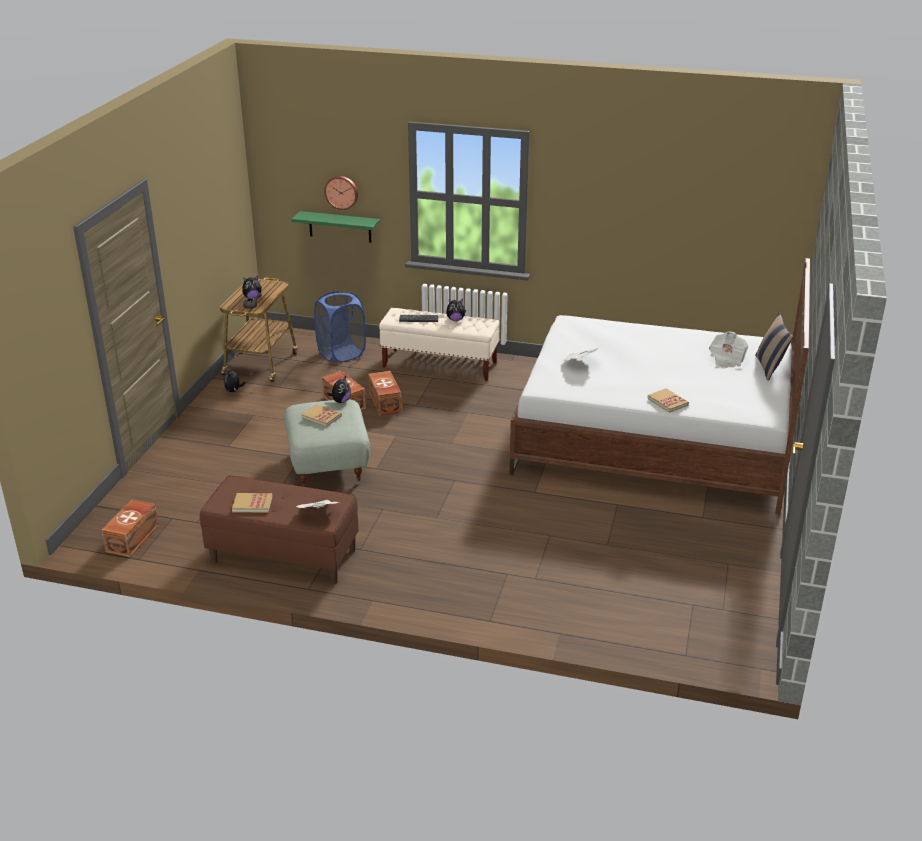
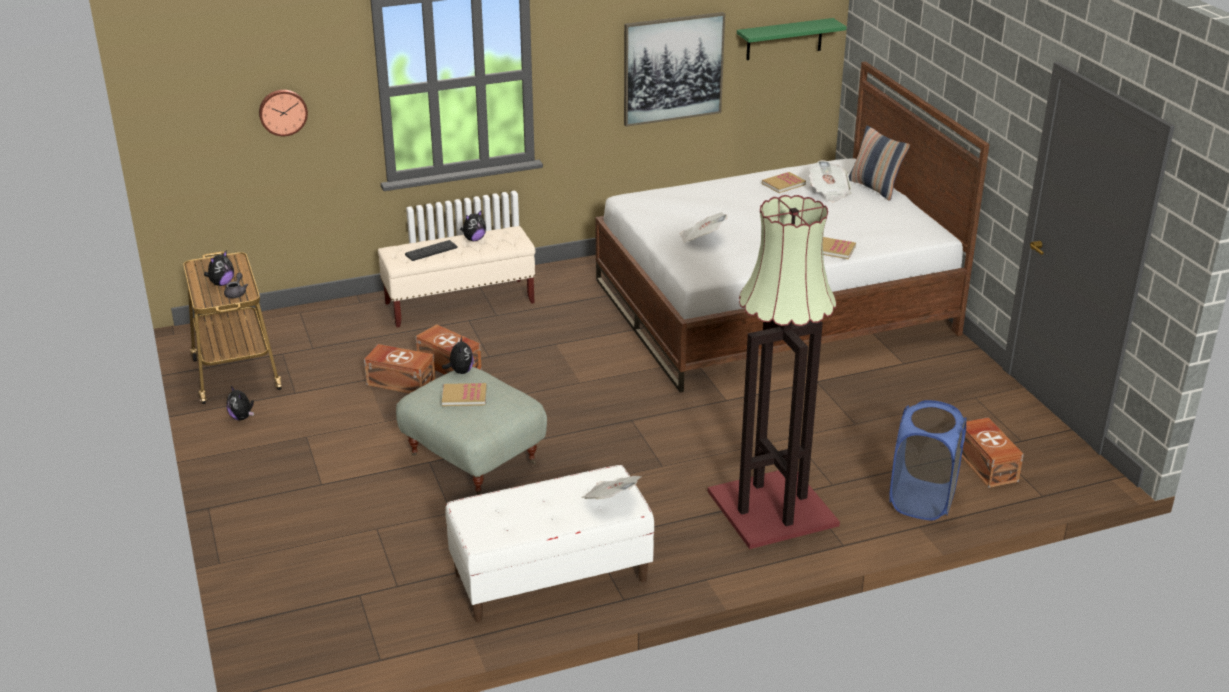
camera: 35 degrees left, 0 degrees up
brown storage box [101,499,159,557] -> brown storage box moved to [962,417,1024,488]
brown bench [200,476,359,584] -> white bench [445,465,654,622]
book [232,493,273,513] -> book moved to [762,172,806,193]
green shelf [291,211,380,243] -> green shelf moved to [737,18,847,60]
blue laundry basket [314,291,366,362] -> blue laundry basket moved to [889,400,966,520]
none -> picture [624,12,725,127]
none -> floor lamp [708,195,840,549]

